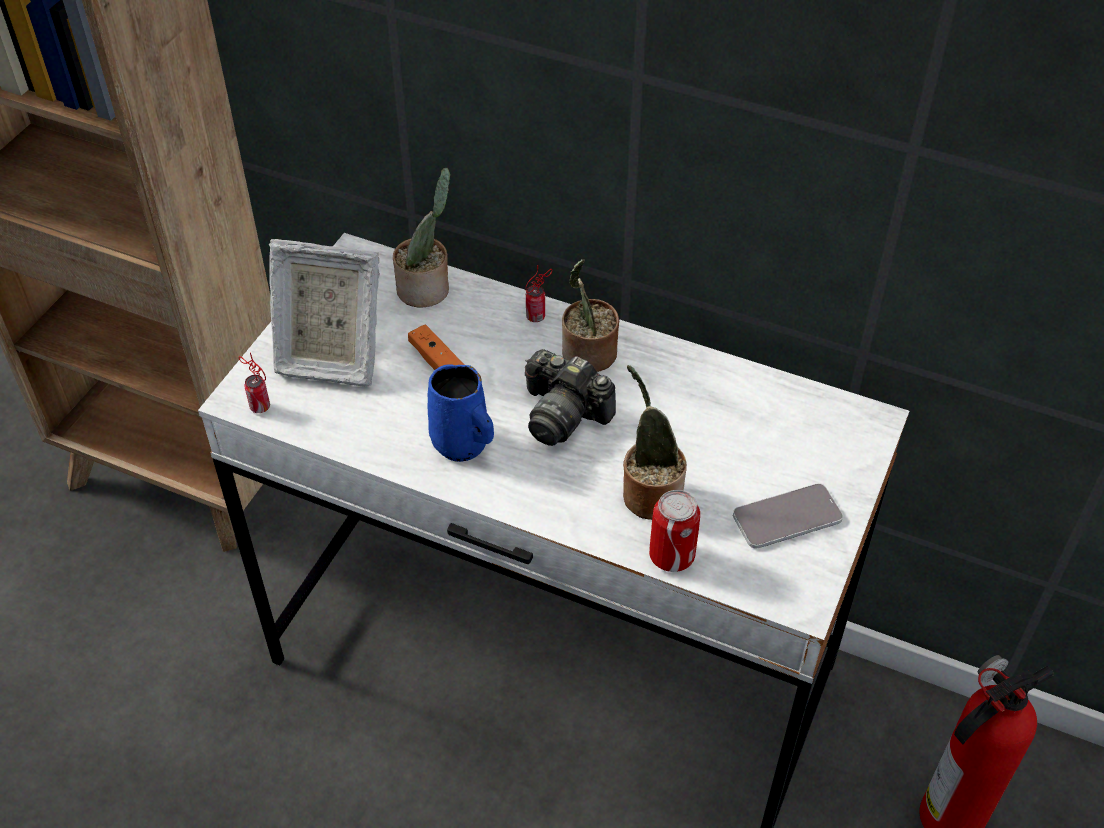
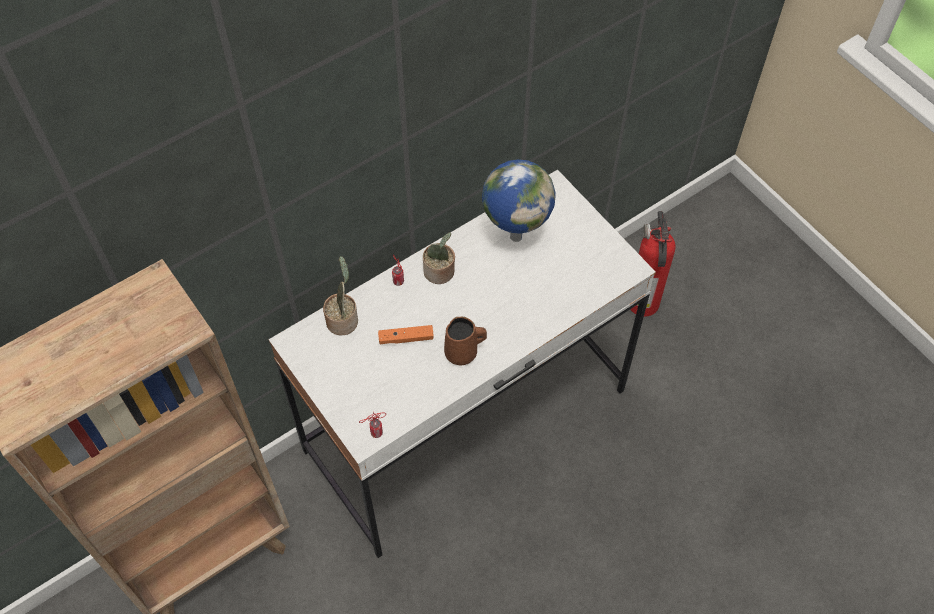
camera: 60 degrees left, 10 degrees up
picture frame [269,239,380,387] -> none
blue mug [427,364,494,462] -> brown mug [444,317,487,365]
camera [525,349,616,446] -> none
potted plant [623,365,687,520] -> none
can [649,490,700,572] -> none
phone [733,483,843,548] -> none
none -> globe [482,159,556,242]

